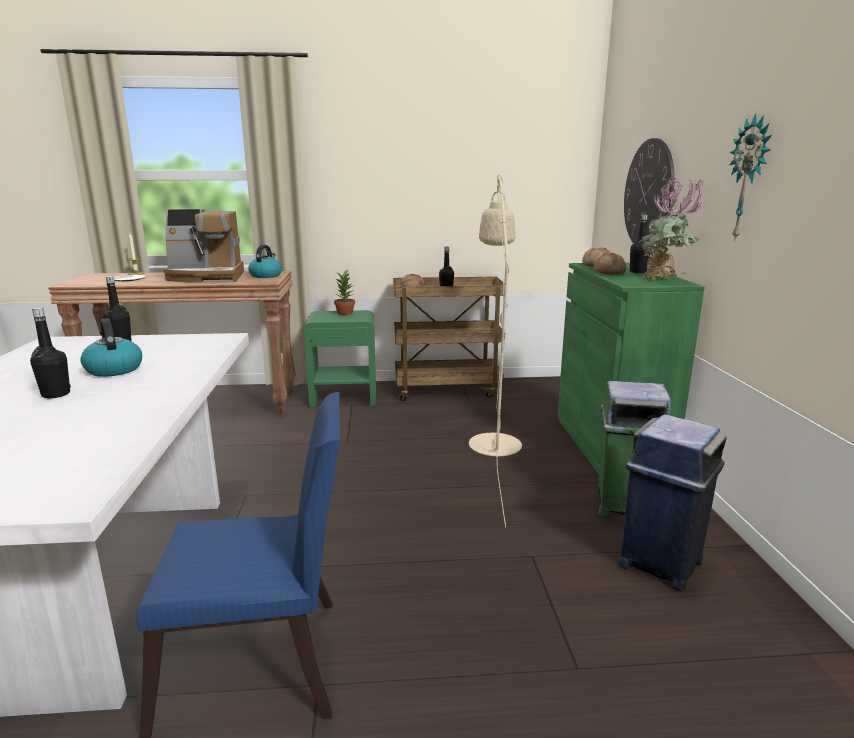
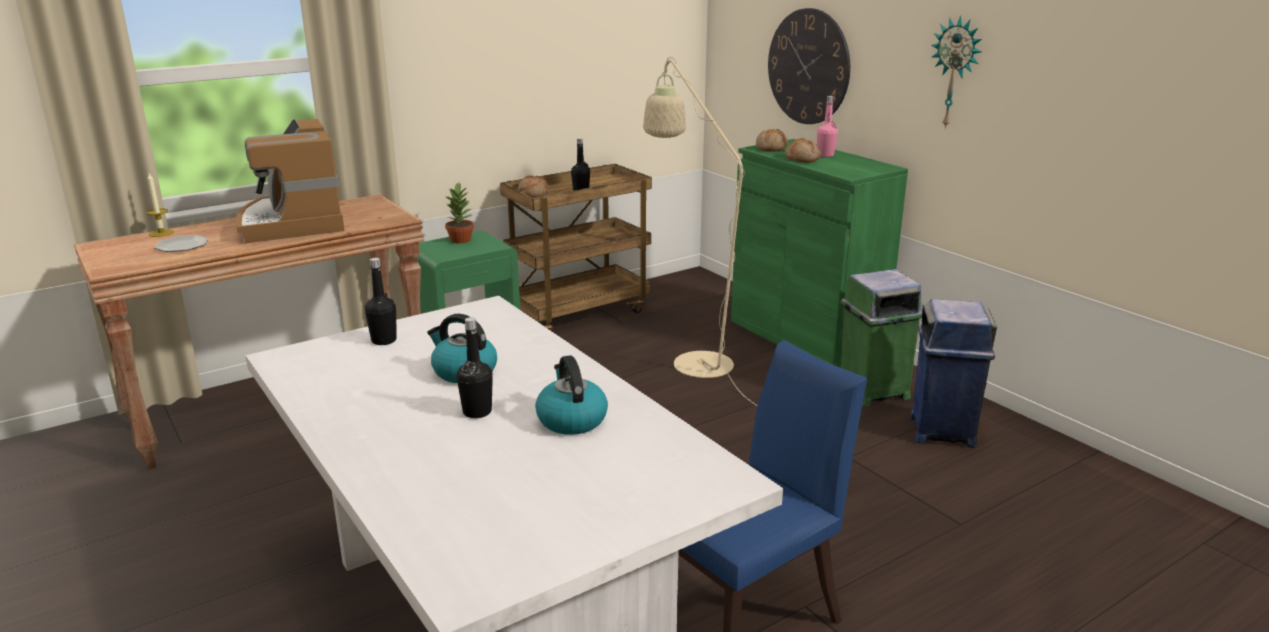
camera: 30 degrees left, 5 degrees up
coffee machine [163,209,244,283] -> coffee machine turned 105 degrees clockwise [236,119,345,243]
kettle [248,245,282,278] -> kettle moved to [535,355,608,435]
black bottle [630,214,651,273] -> pink bottle [817,96,838,157]
potted plant [639,176,705,280] -> none

